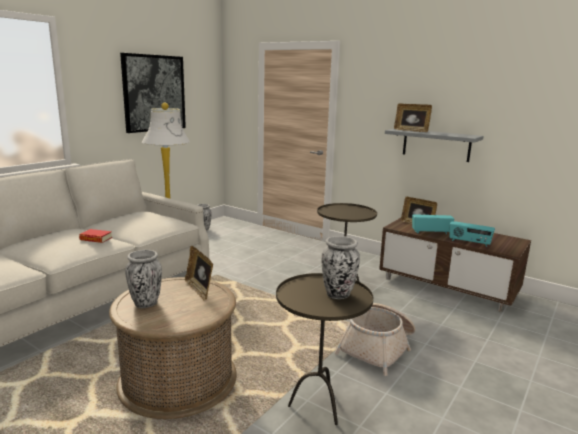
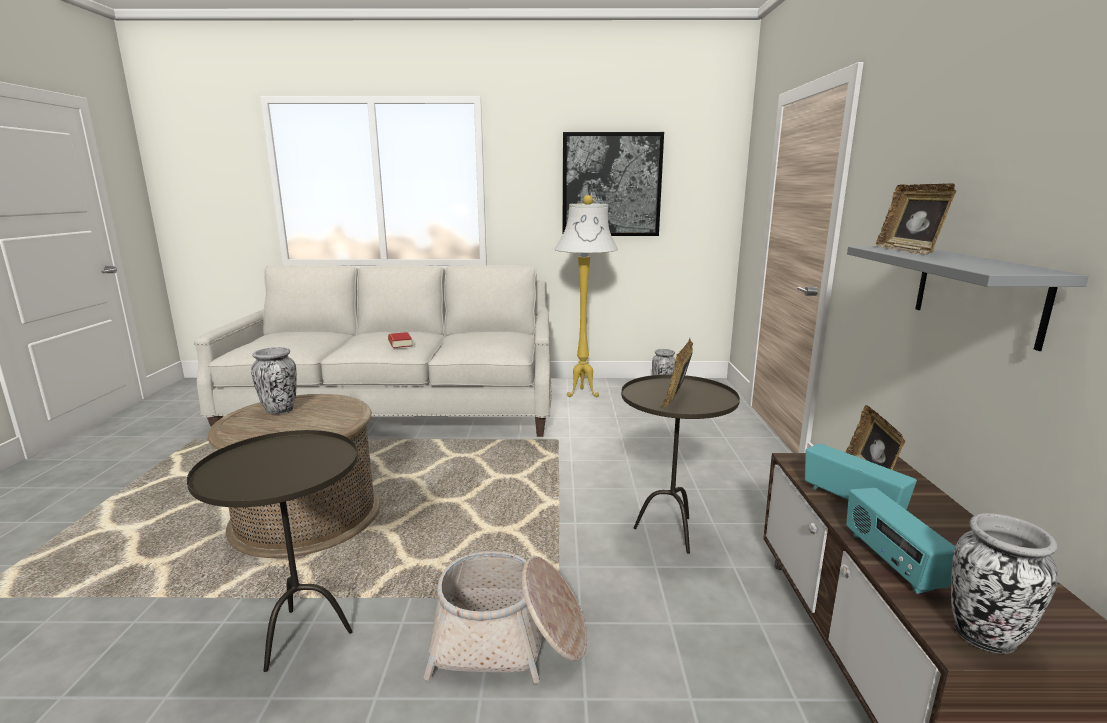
camera: 55 degrees right, 0 degrees up
picture frame [185,246,213,301] -> picture frame moved to [661,338,693,407]
vase [321,236,360,299] -> vase moved to [951,513,1058,654]

